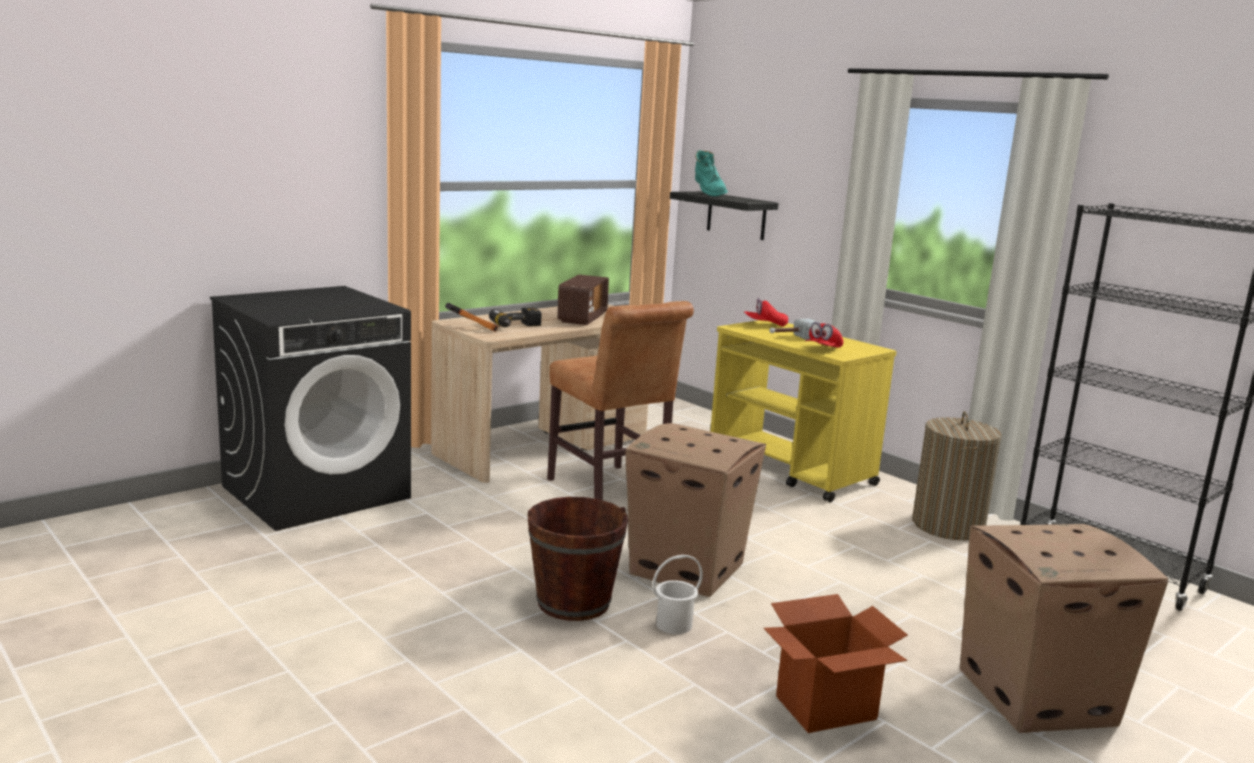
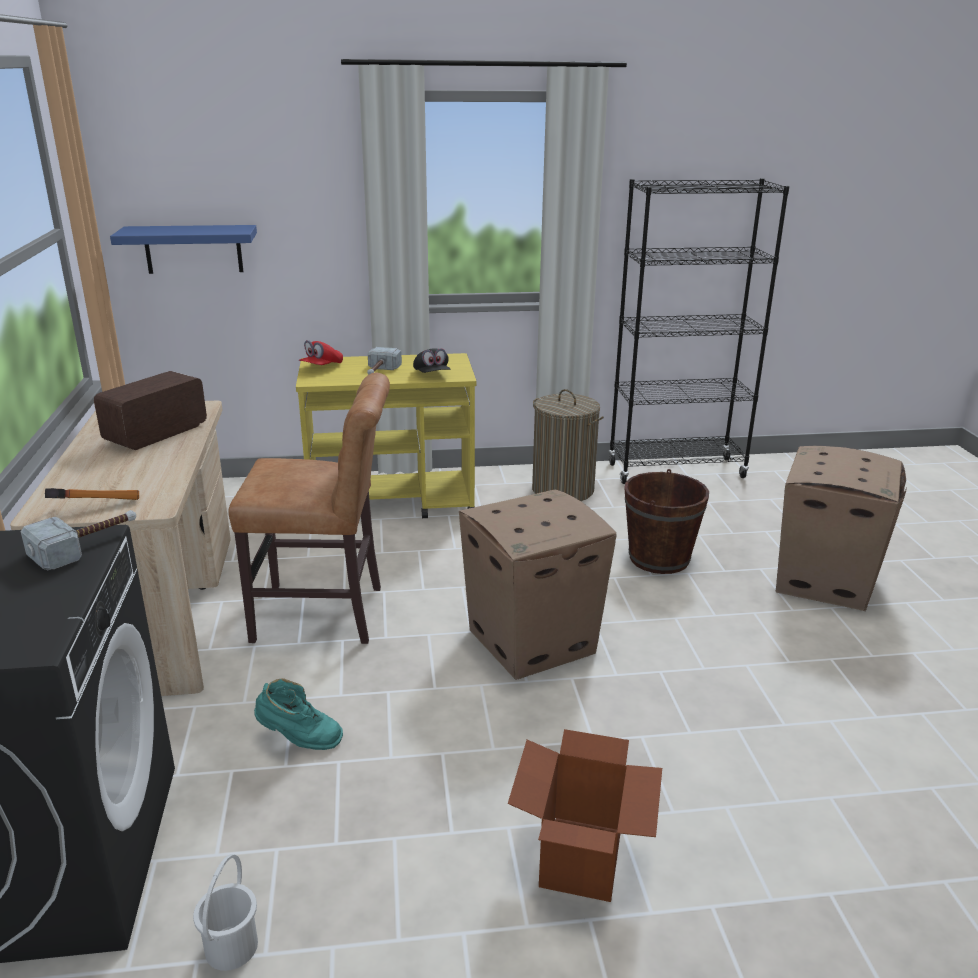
camera: 55 degrees left, 10 degrees up
power drill [489,307,541,327] -> none
brown bucket [528,497,628,621] -> brown bucket moved to [624,469,709,574]
radio [557,275,609,325] -> radio turned 105 degrees counterclockwise [94,371,207,450]
white bucket [653,555,703,634] -> white bucket moved to [193,854,258,971]
black shelf [670,191,779,240] -> blue shelf [110,225,257,274]
turquoise boot [695,150,728,196] -> turquoise boot moved to [254,678,343,750]
cardboard box [763,594,908,733] -> cardboard box moved to [508,729,662,902]
red cap [805,322,844,348] -> black cap [413,348,451,373]
none -> hammer [21,510,136,570]

